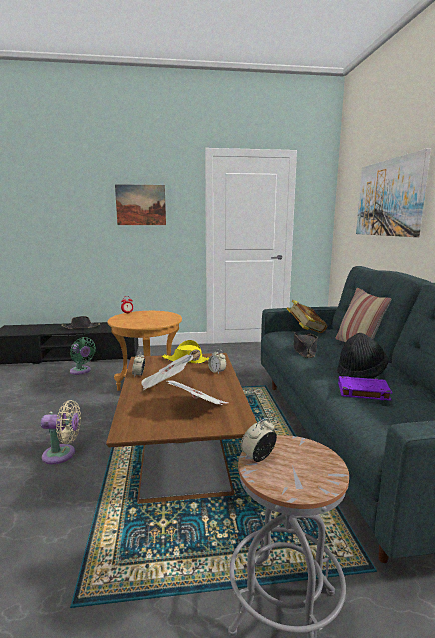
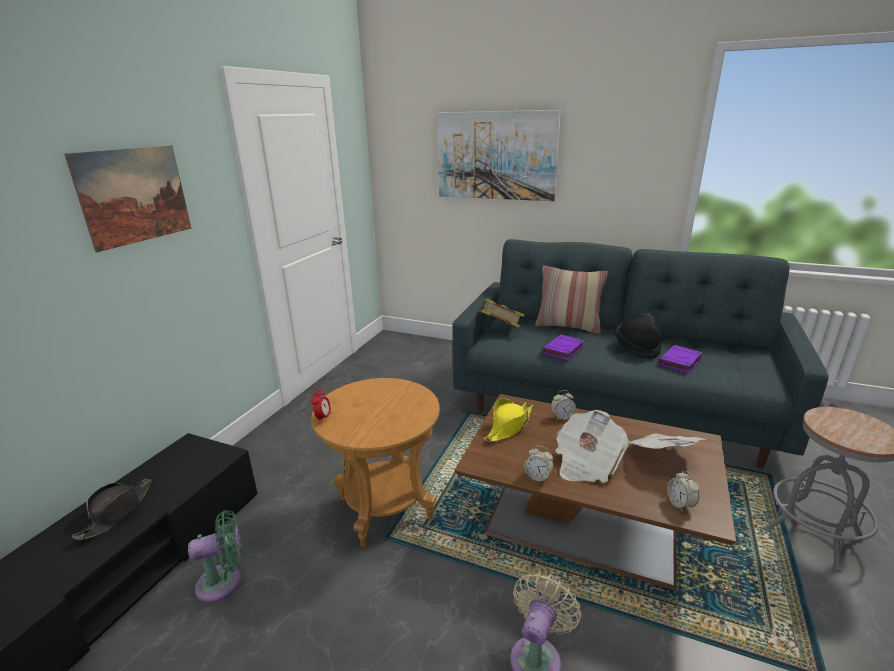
camera: 60 degrees left, 10 degrees up
alarm clock [241,418,277,462] -> alarm clock moved to [667,471,699,512]
black hat [293,332,317,358] -> purple book [542,335,584,360]

